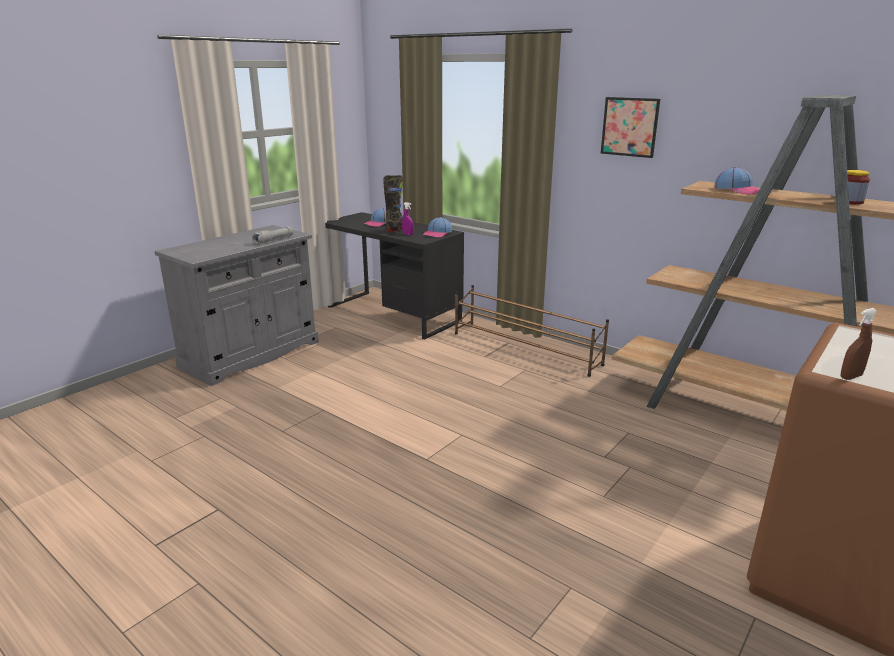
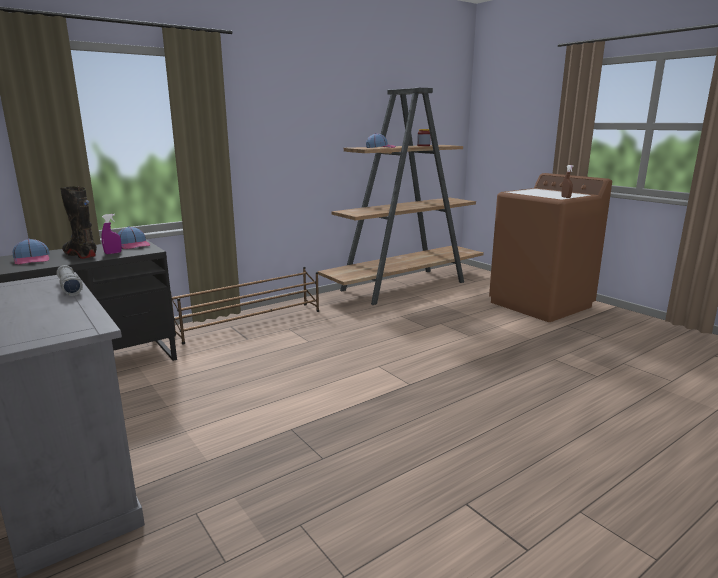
camera: 75 degrees left, 5 degrees down
picture [601,97,660,158] -> none

